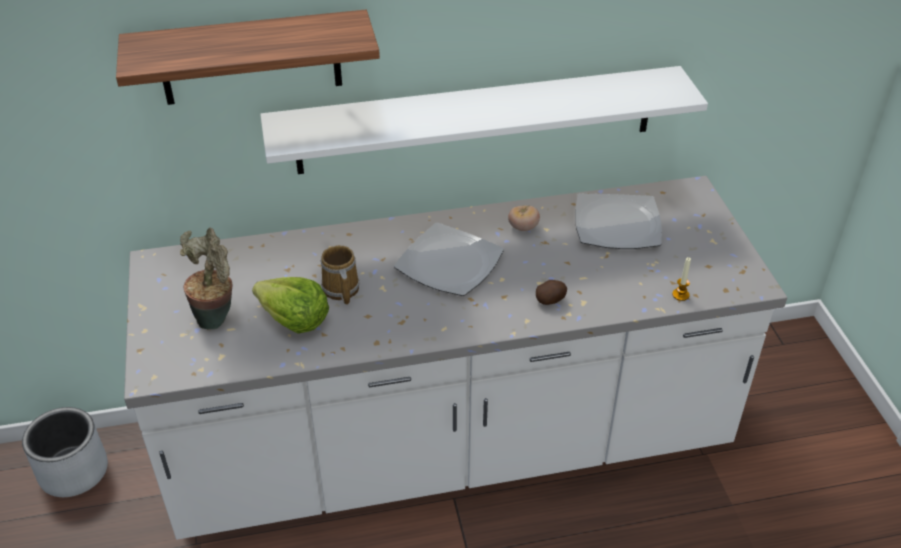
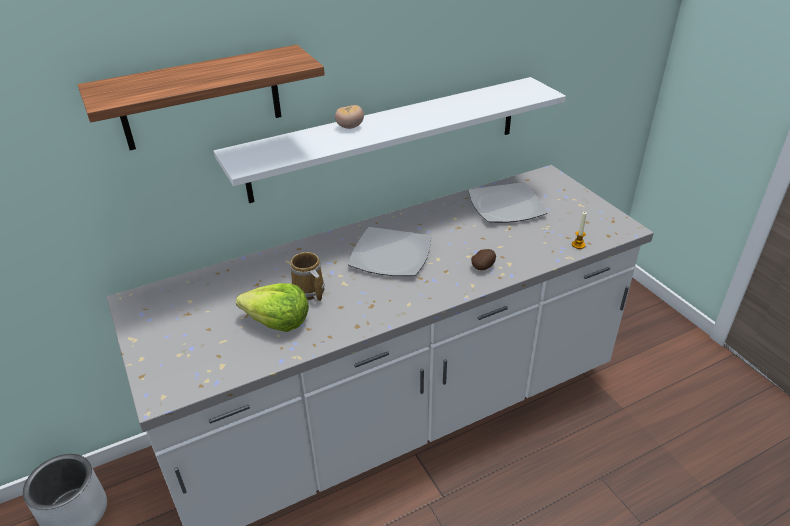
camera: 15 degrees left, 5 degrees down
potted plant [180,227,232,330] -> none
tomato [508,205,540,231] -> tomato moved to [335,105,364,129]

